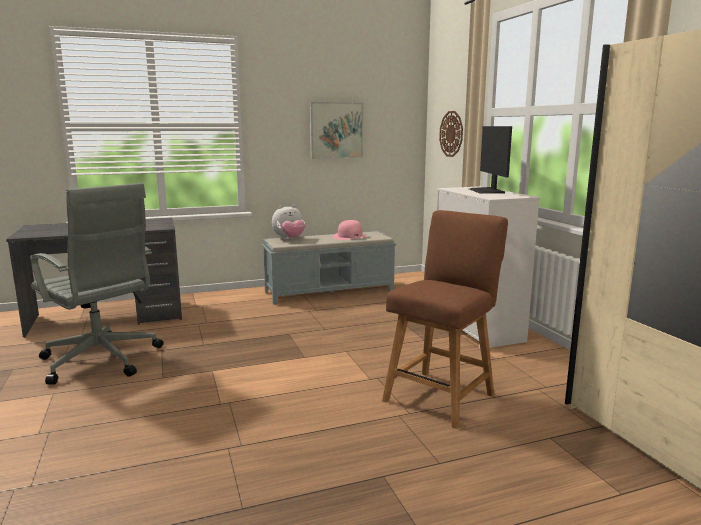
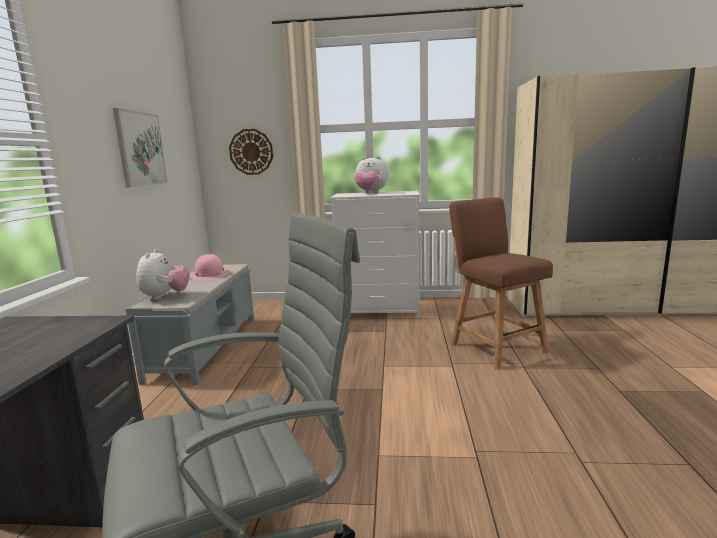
camera: 65 degrees left, 0 degrees up
monitor [469,126,512,194] -> plush toy [354,156,388,193]

